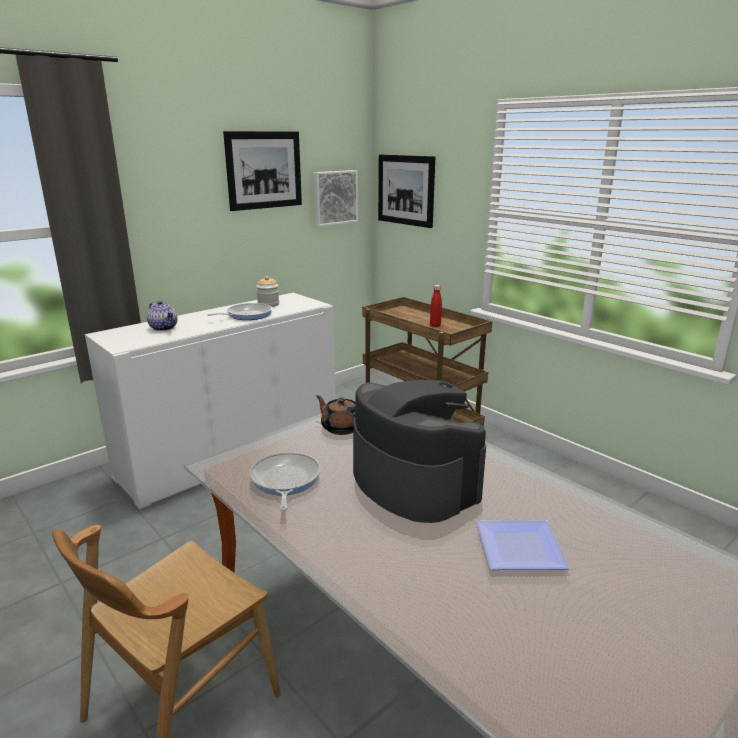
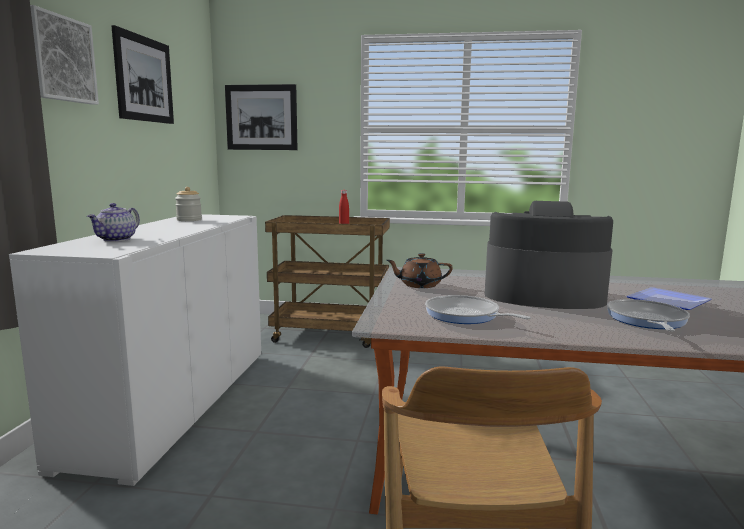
camera: 40 degrees left, 10 degrees down
teapot [147,301,178,331] -> teapot turned 105 degrees clockwise [87,203,140,242]
frying pan [207,303,272,320] -> frying pan moved to [607,299,690,331]
picture [313,170,358,227] -> picture moved to [30,5,99,104]

